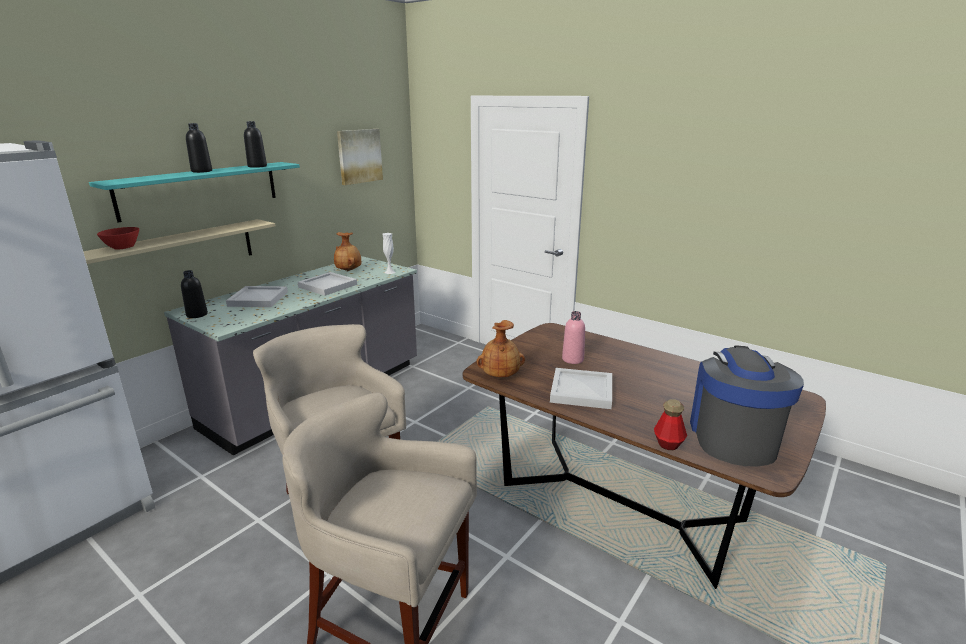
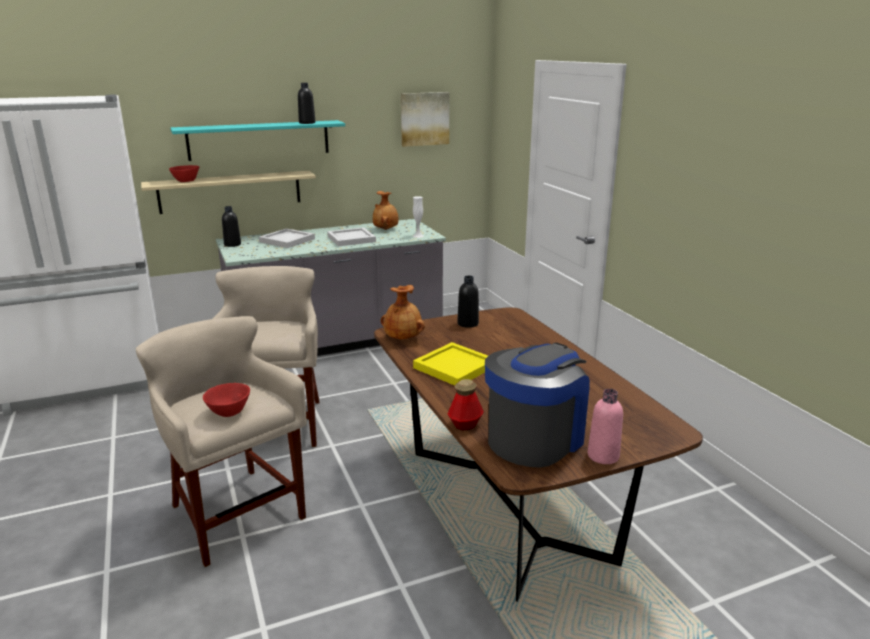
camera: 30 degrees right, 0 degrees up
black bottle [186,123,212,173] -> black bottle moved to [457,276,479,328]
white tray [550,368,612,409] -> yellow tray [413,342,488,386]
pink bottle [562,311,585,364] -> pink bottle moved to [588,389,623,464]
none -> red bowl [203,383,250,417]

